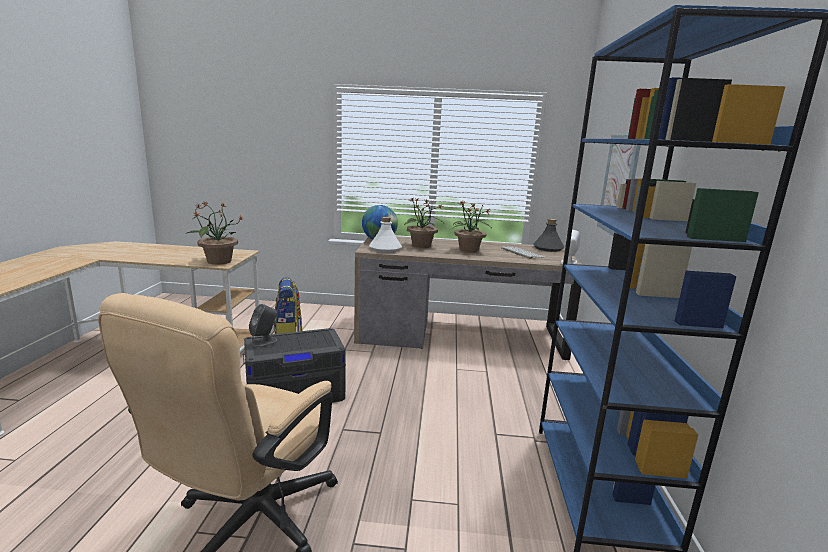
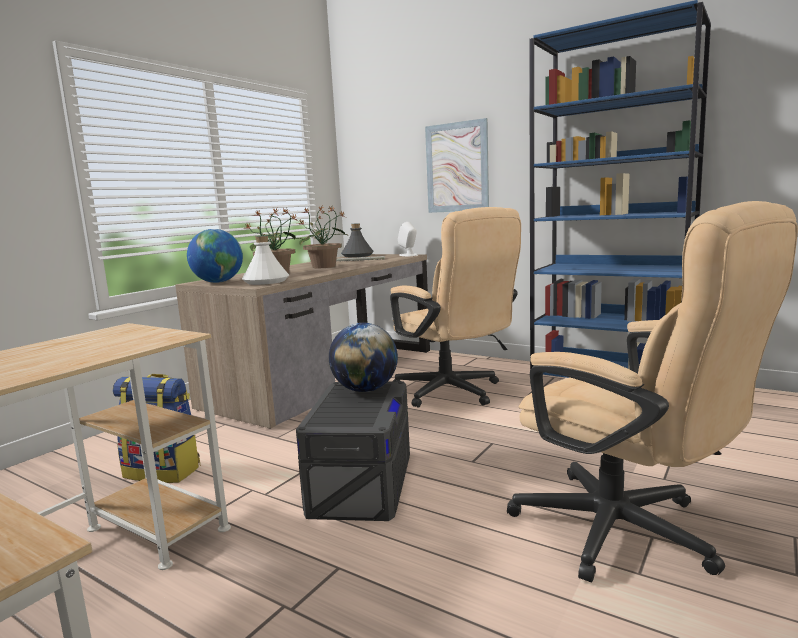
camera: 60 degrees left, 5 degrees down
potted plant [187,202,243,265] -> none
grey speaker [249,304,278,348] -> none
none -> globe [329,323,398,392]
none -> beige office chair [390,207,521,408]

